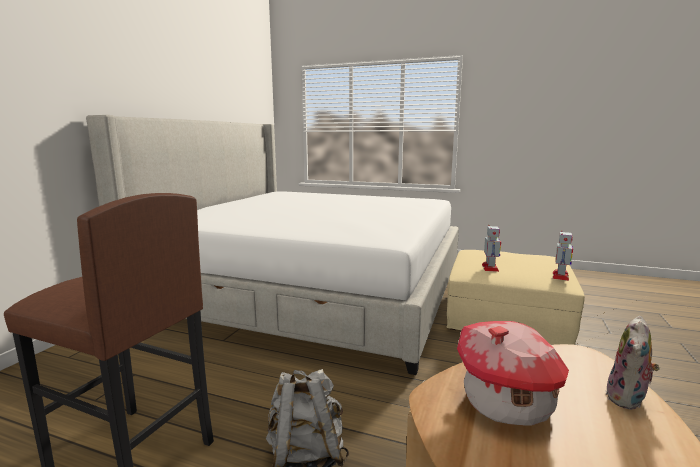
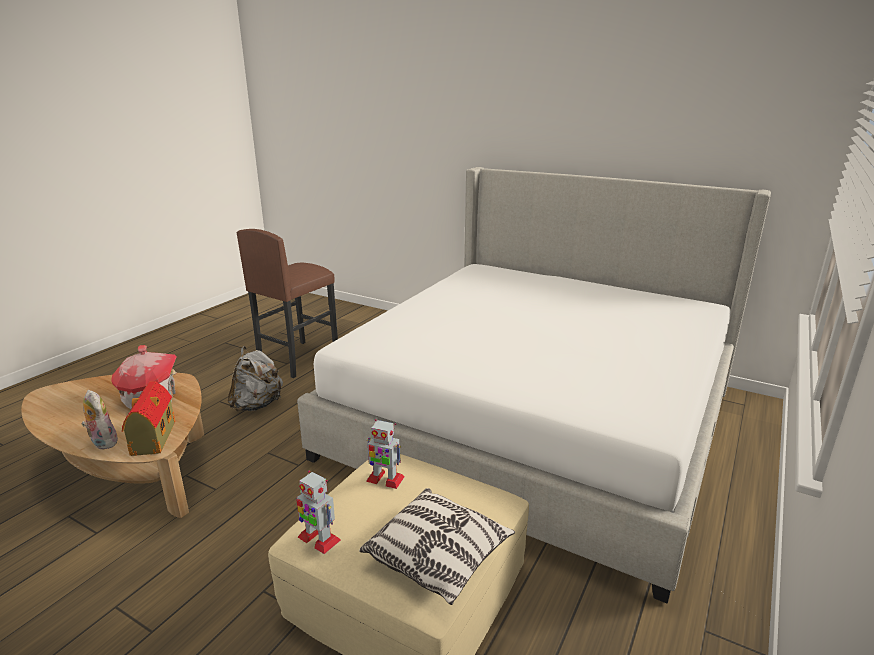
camera: 100 degrees right, 10 degrees up
none -> toy house [122,381,175,456]
none -> pillow [359,488,515,605]

